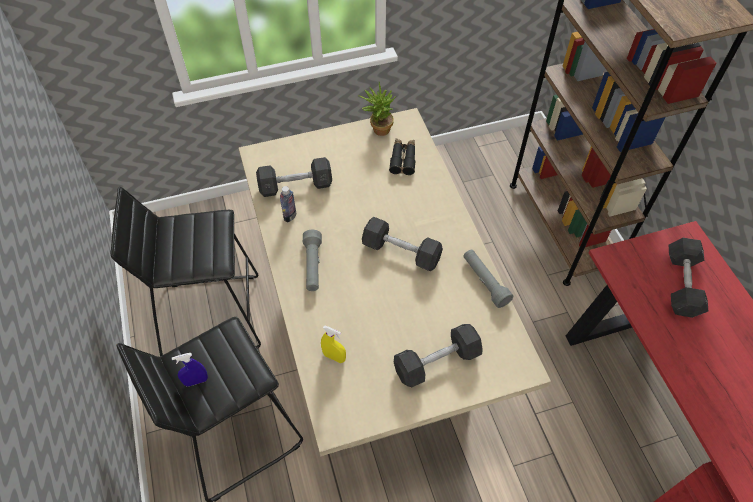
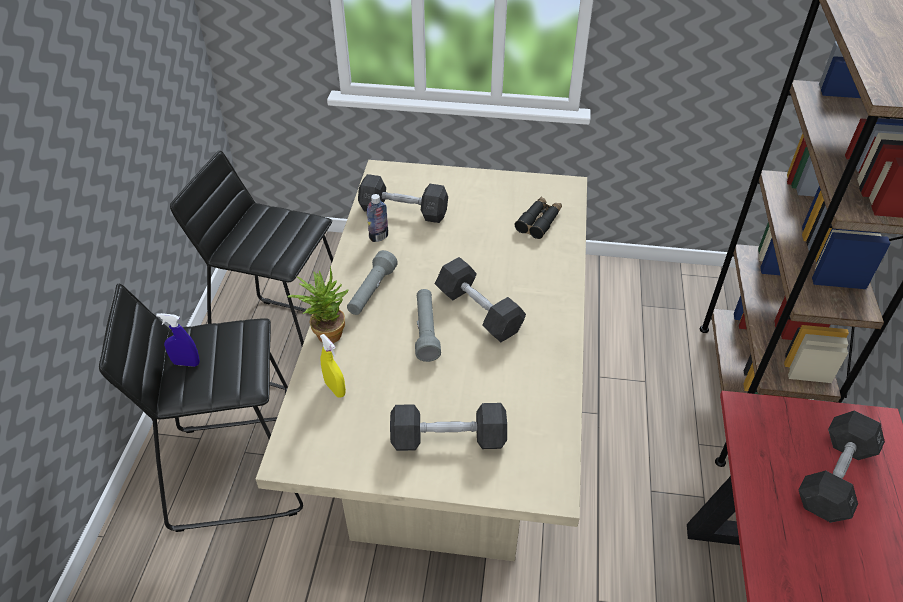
camera: 25 degrees right, 10 degrees down
potted plant [358,82,395,136] -> potted plant moved to [287,266,348,343]
grey flashlight [463,250,513,308] -> grey flashlight moved to [415,289,441,362]

